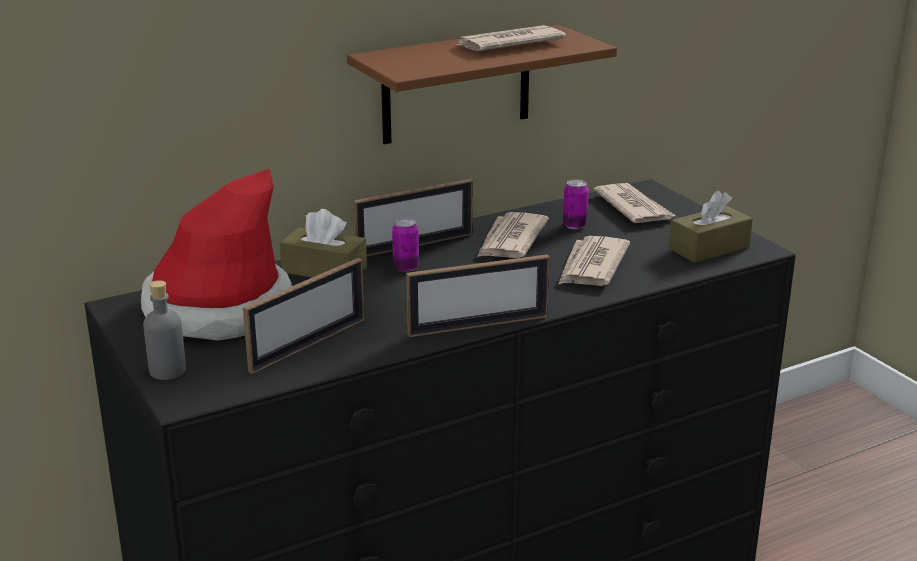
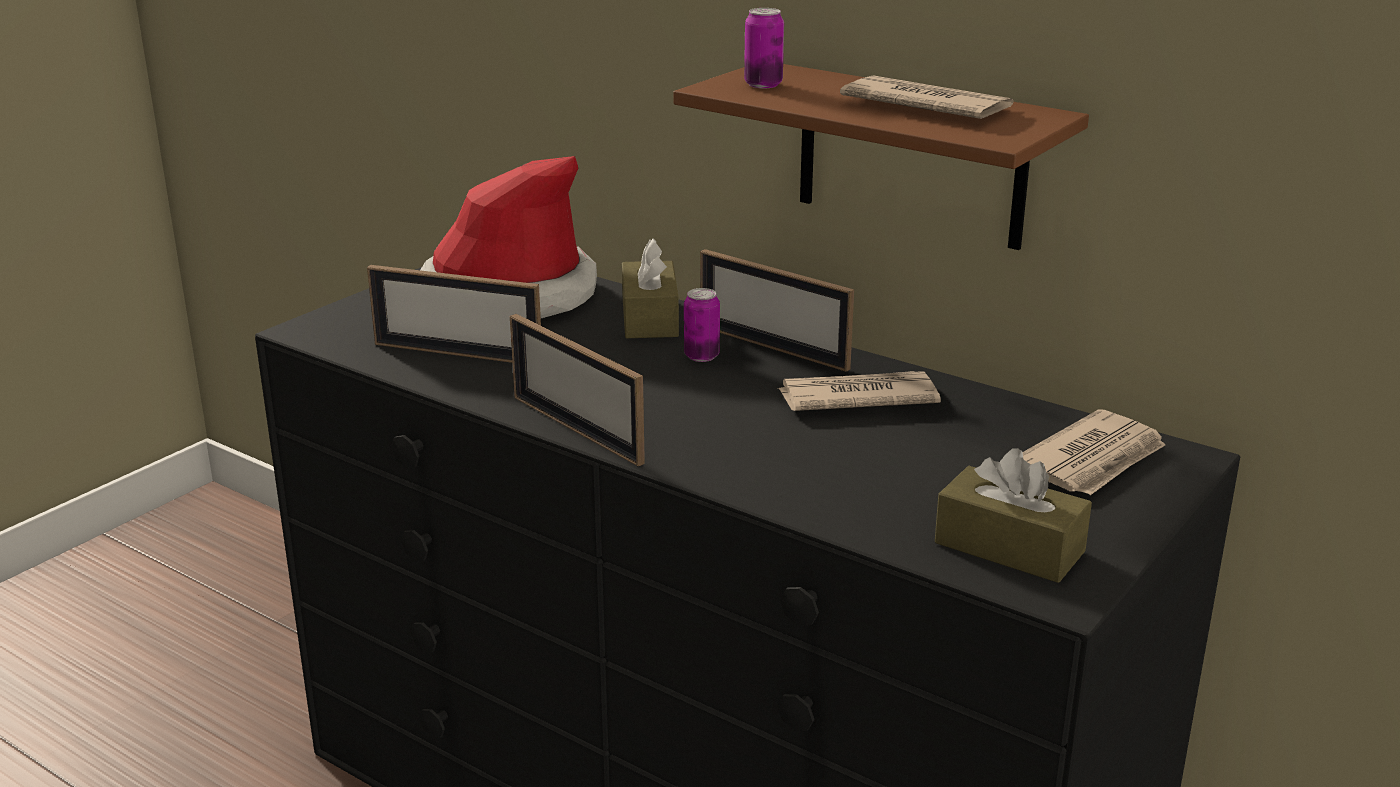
camera: 65 degrees right, 0 degrees up
grey bottle [143,280,186,380] -> none
newspaper [558,236,630,286] -> none
can [563,179,589,229] -> can moved to [744,8,784,88]

